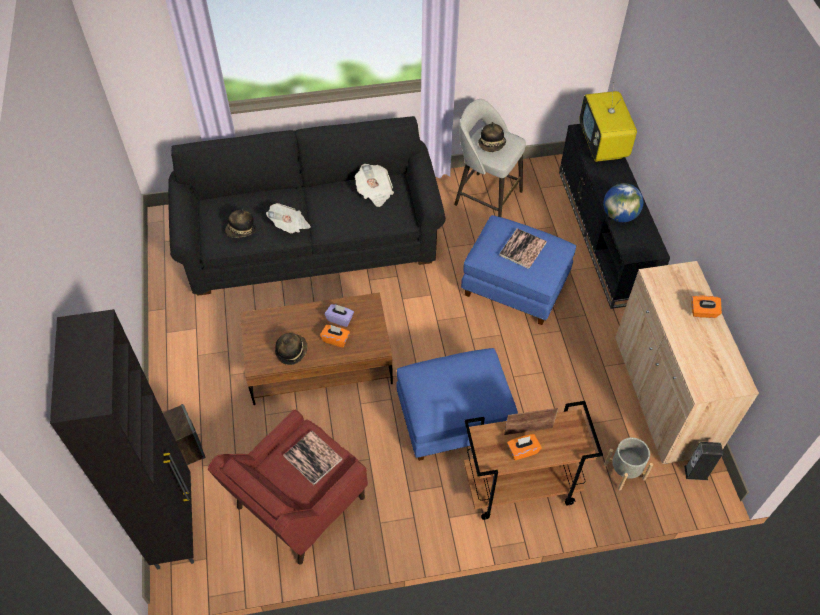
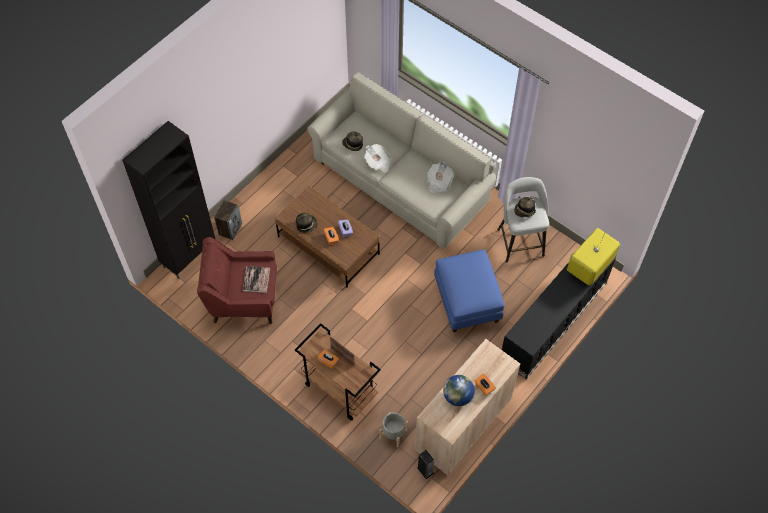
camera: 50 degrees right, 5 degrees up
black sofa [168,116,446,296] -> beige sofa [307,72,496,249]
blue ottoman [396,348,518,461] -> none
book [499,228,547,269] -> none
globe [604,183,643,222] -> globe moved to [443,375,475,406]

